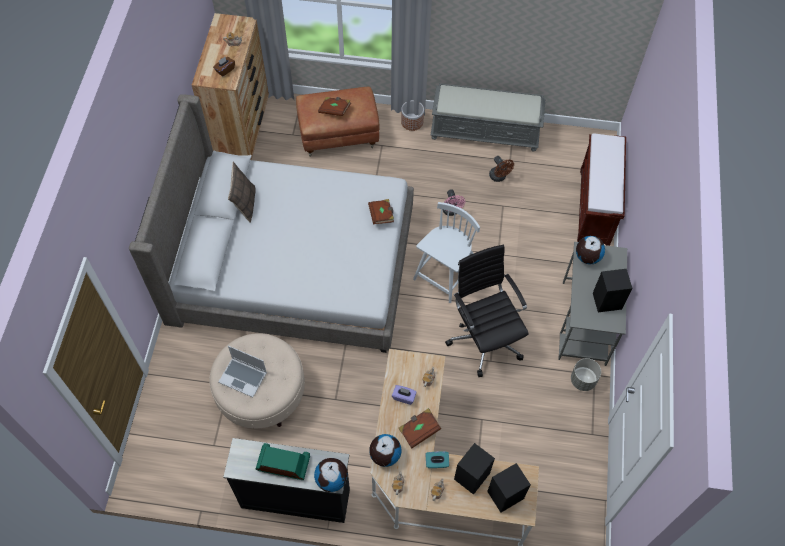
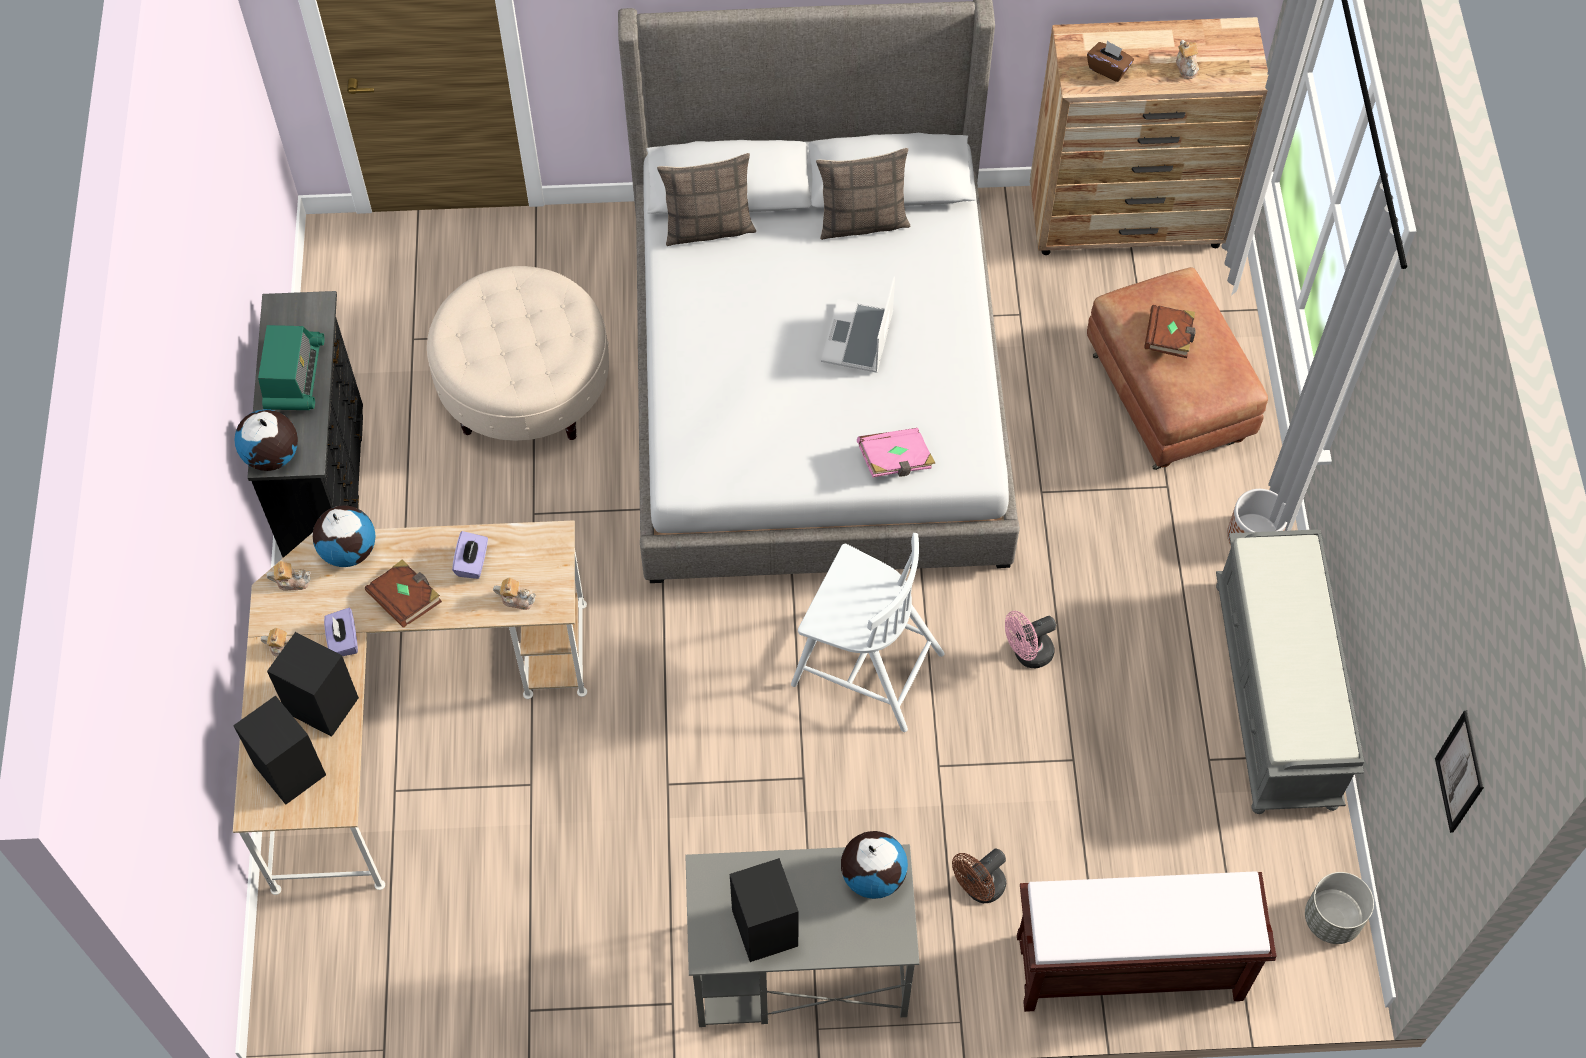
camera: 80 degrees right, 0 degrees up
laptop [218,346,267,397] -> laptop moved to [821,276,895,373]
brown book [368,199,394,224] -> pink book [857,428,935,477]
turquoise tissue box [425,452,449,468] -> purple tissue box [324,608,358,656]
black office chair [445,245,528,377] -> none
brown fan [489,156,514,182] -> brown fan moved to [952,848,1006,903]
grey planter [571,358,601,391] -> grey planter moved to [1305,872,1374,944]
none -> pillow [657,153,756,246]
none -> picture [1435,711,1484,833]

